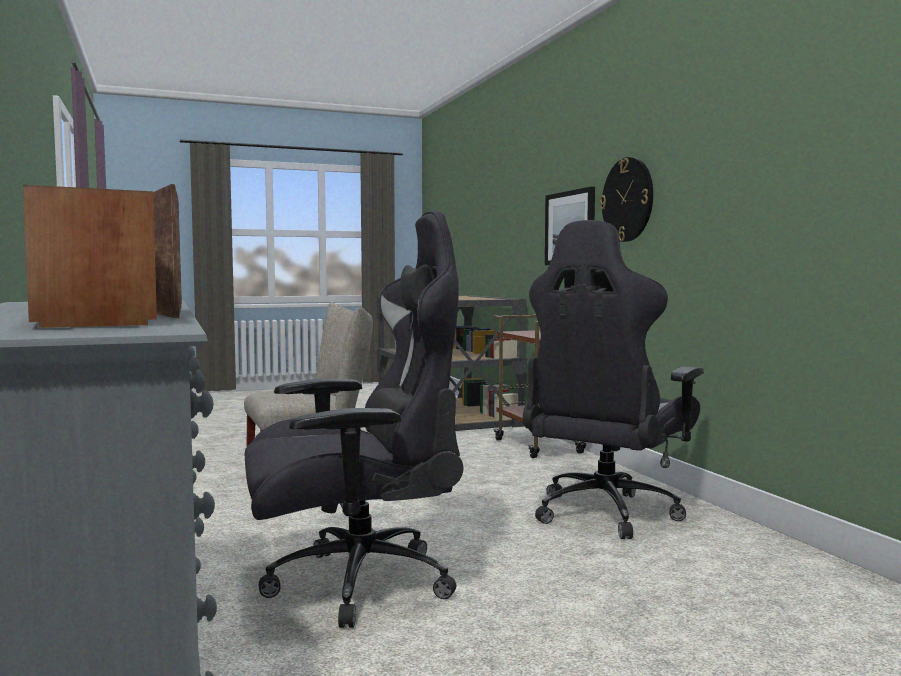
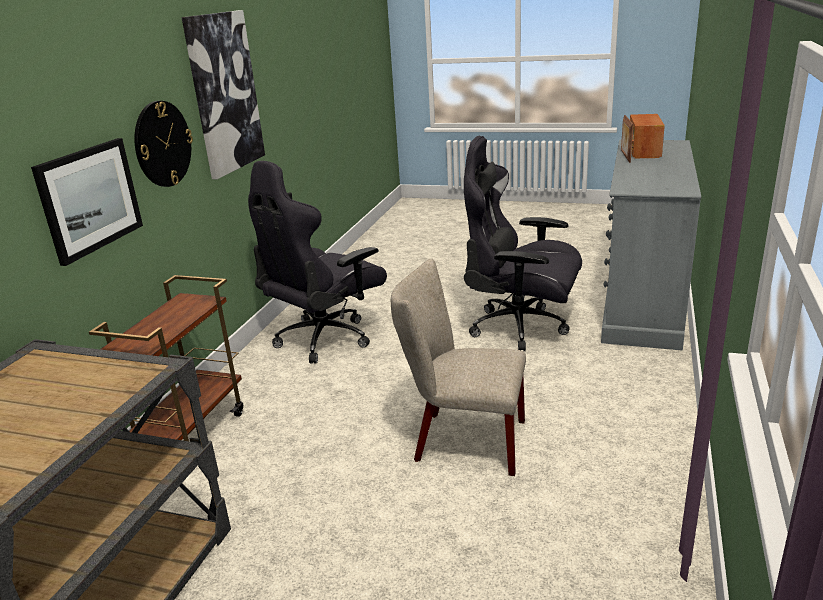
camera: 140 degrees left, 20 degrees up
black office chair [523,220,704,539] -> black office chair turned 150 degrees clockwise [248,161,387,364]
none -> picture [182,10,265,179]

